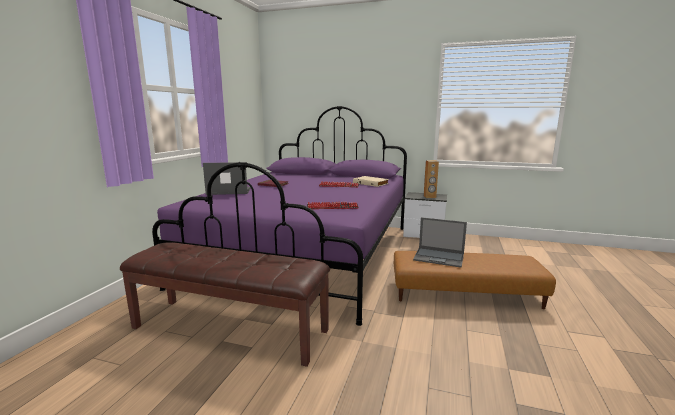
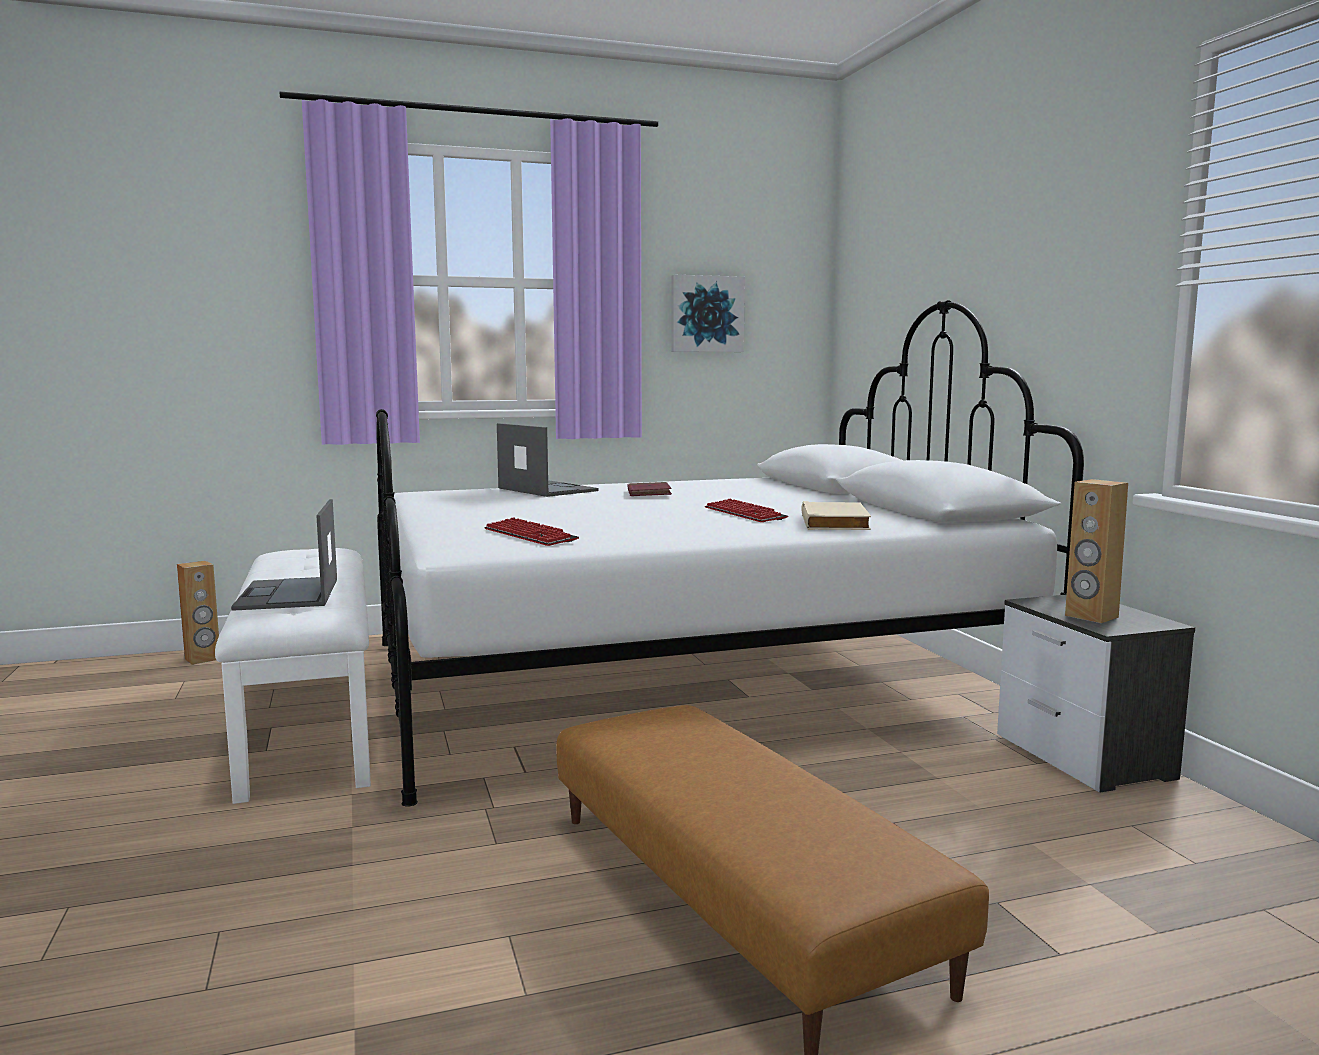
camera: 55 degrees right, 5 degrees down
brown bench [120,242,330,367] -> white bench [215,548,371,804]
purple bed [152,106,407,326] -> white bed [376,300,1084,807]
laptop [413,217,467,267] -> laptop moved to [231,499,337,611]
none -> brown speaker [177,561,219,665]
none -> picture [671,275,745,352]

